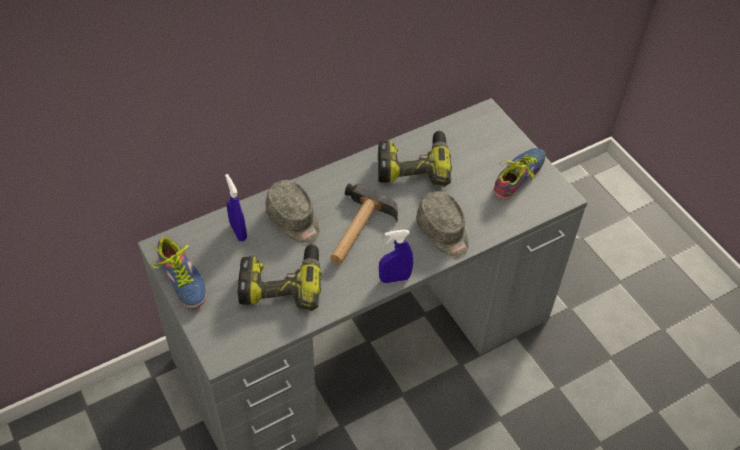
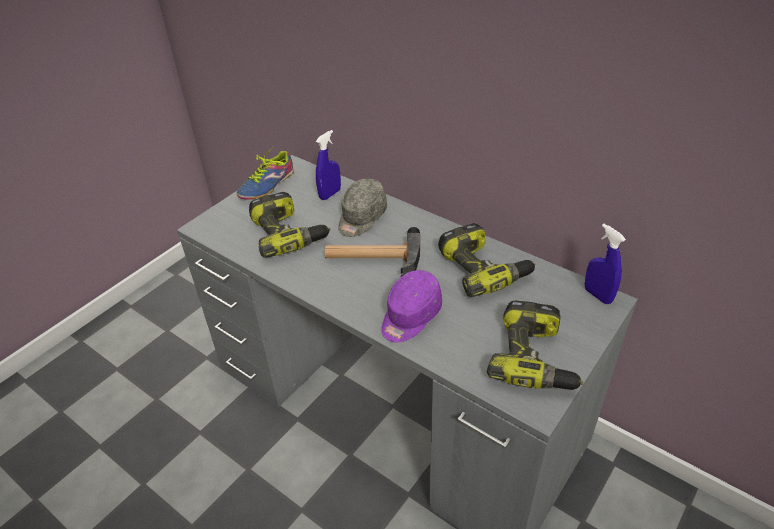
camera: 70 degrees right, 10 degrees down
blue spray bottle [379,230,413,283] -> blue spray bottle moved to [585,224,626,304]
grey cap [416,191,469,257] -> purple cap [381,270,442,342]
shoe [493,148,545,199] -> power drill [487,301,583,390]

